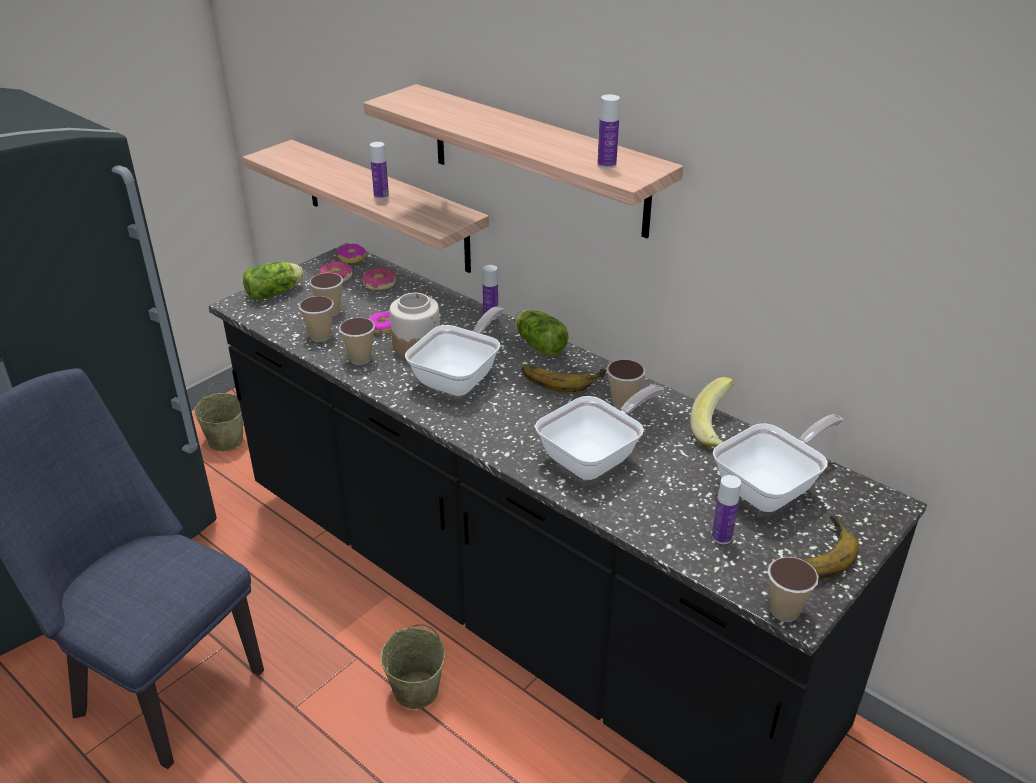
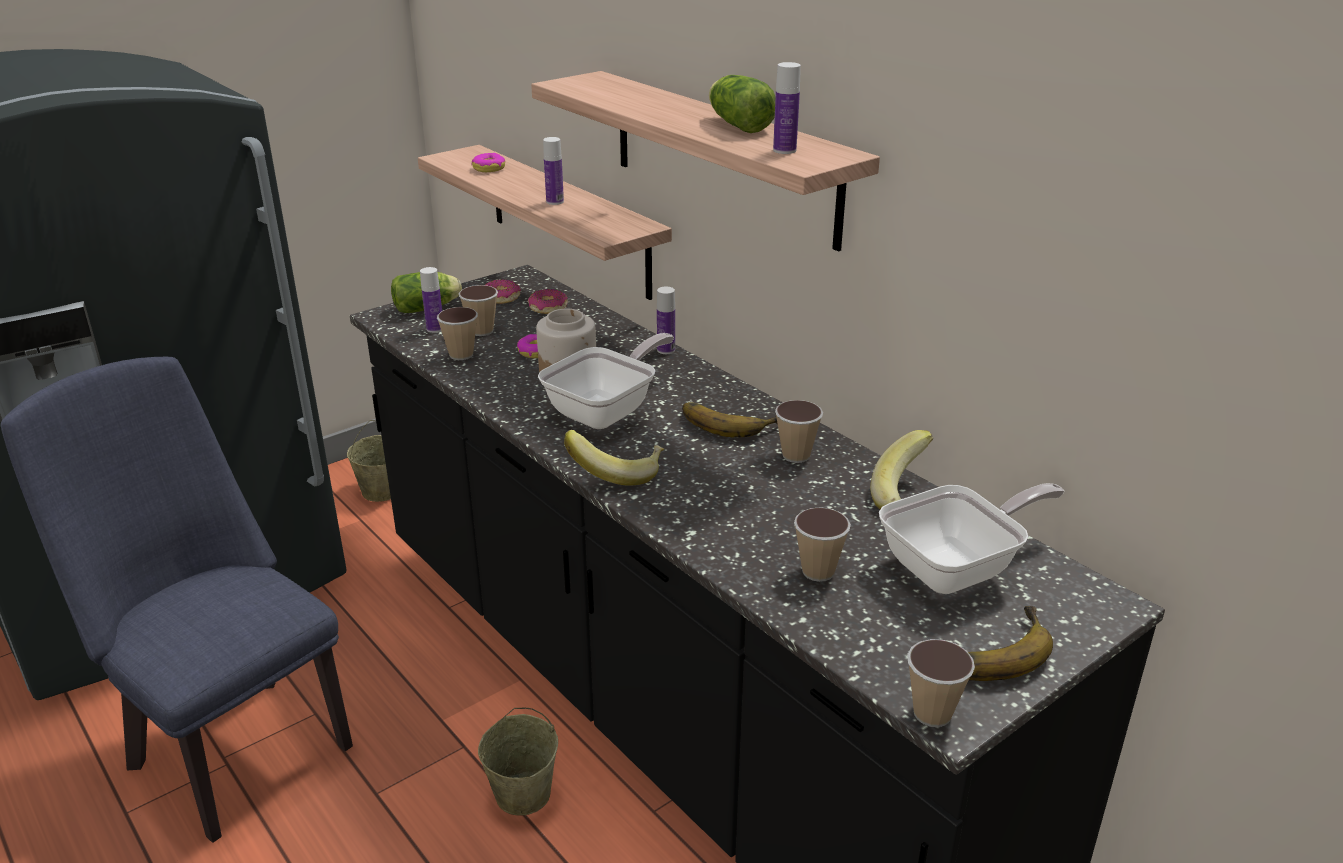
camera: 10 degrees right, 5 degrees down
donut [337,244,366,263] -> donut moved to [472,153,505,172]
cup [339,318,375,365] -> cup moved to [794,507,851,582]
lettuce [515,310,568,356] -> lettuce moved to [709,75,775,133]
frying pan [535,385,664,480] -> none
bottle [712,475,741,544] -> bottle moved to [420,267,442,333]
none -> banana [564,430,664,486]

